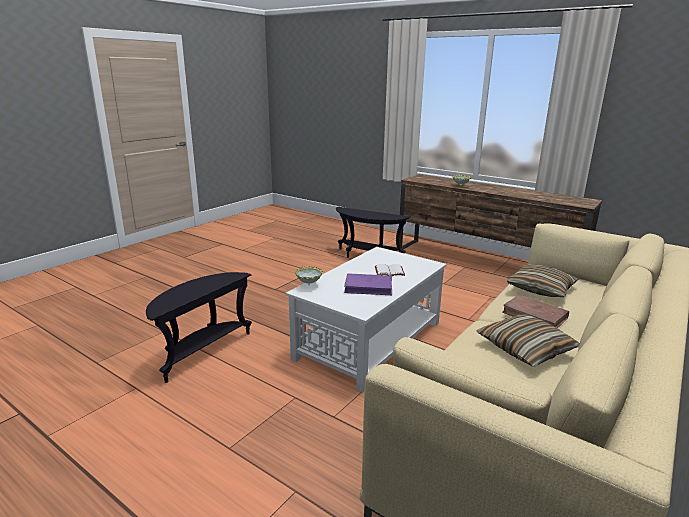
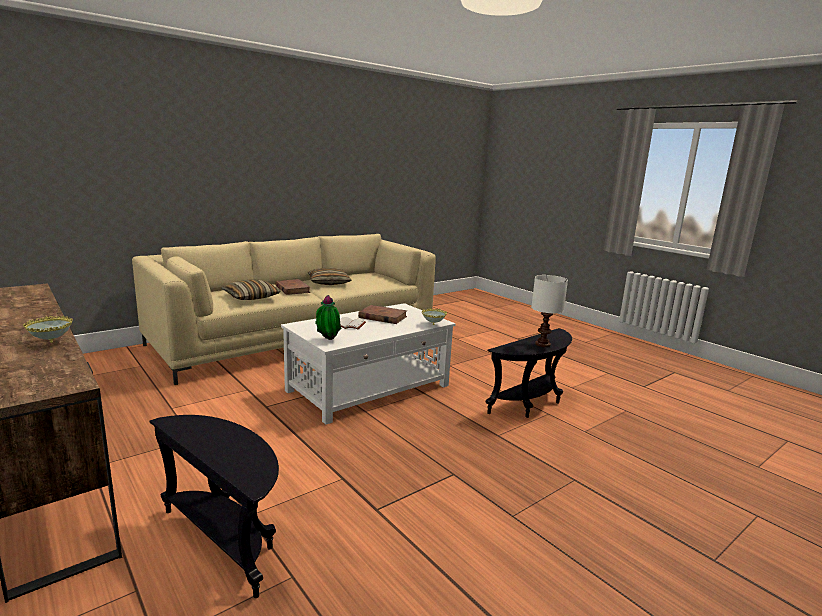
camera: 165 degrees left, 5 degrees down
purple book [344,273,392,295] -> brown book [358,305,407,324]
none -> potted plant [315,295,341,340]
none -> white table lamp [531,275,568,347]

